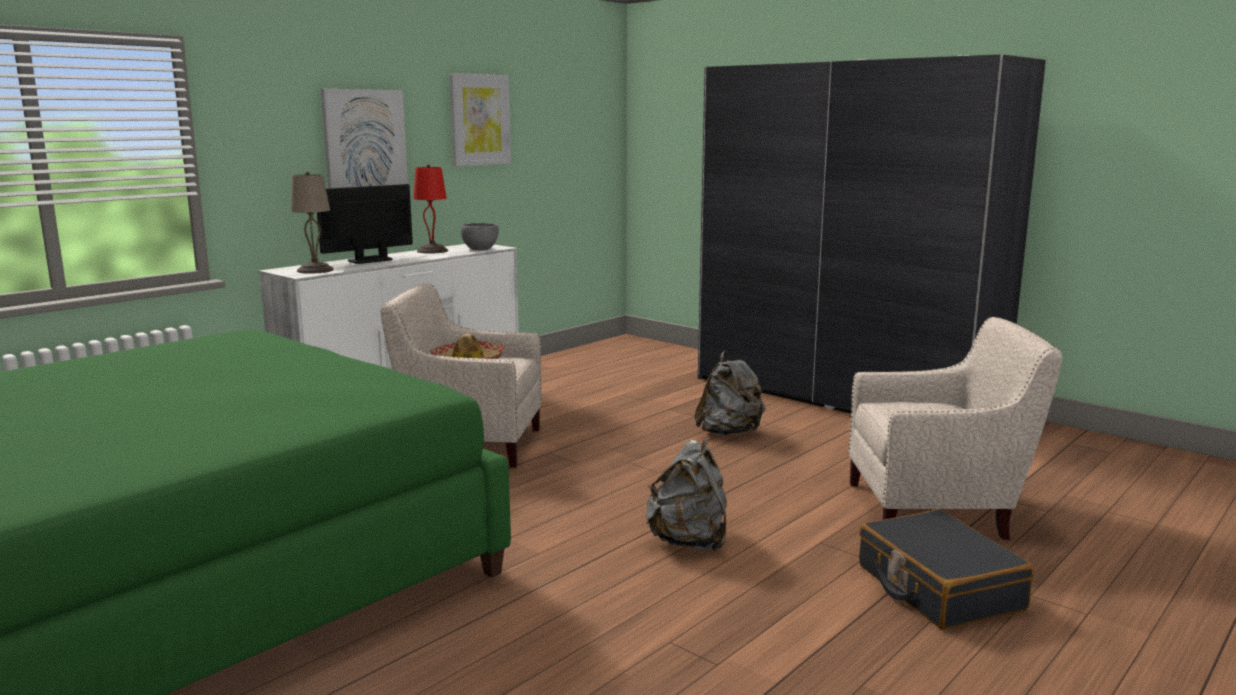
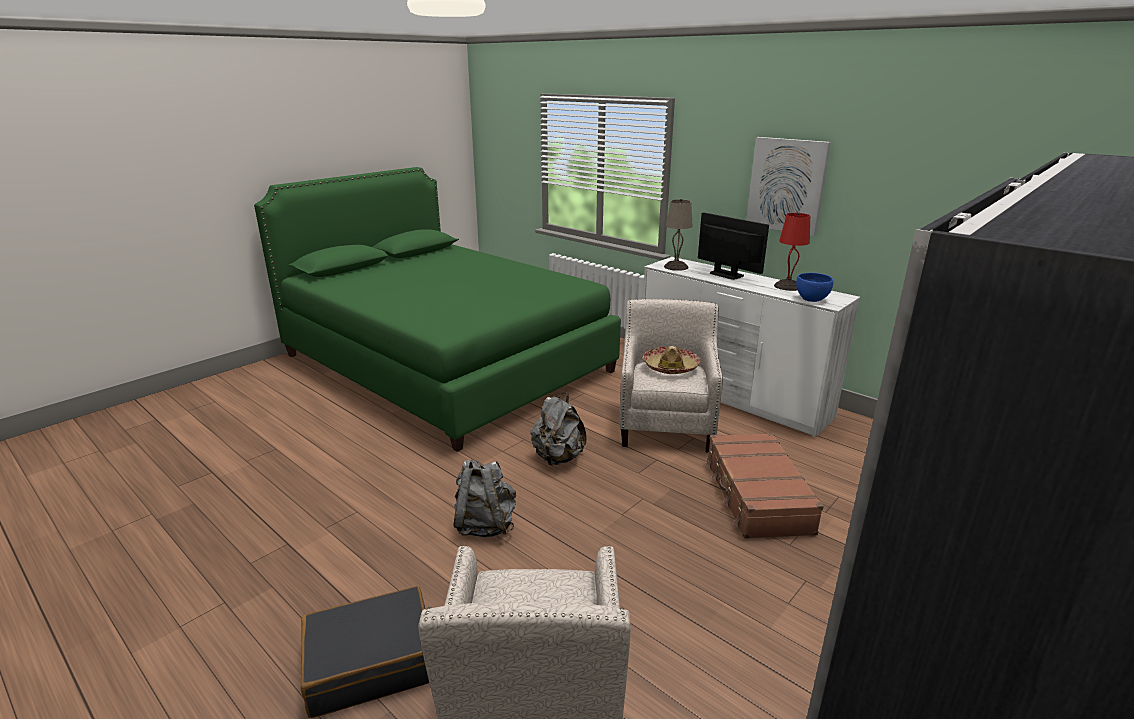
camera: 90 degrees right, 10 degrees up
picture [450,73,511,166] -> none
grey bowl [461,223,499,250] -> blue bowl [796,273,833,302]
grey backpack [694,351,766,435] -> grey backpack moved to [530,393,587,466]
none -> brown suitcase [706,433,824,539]

